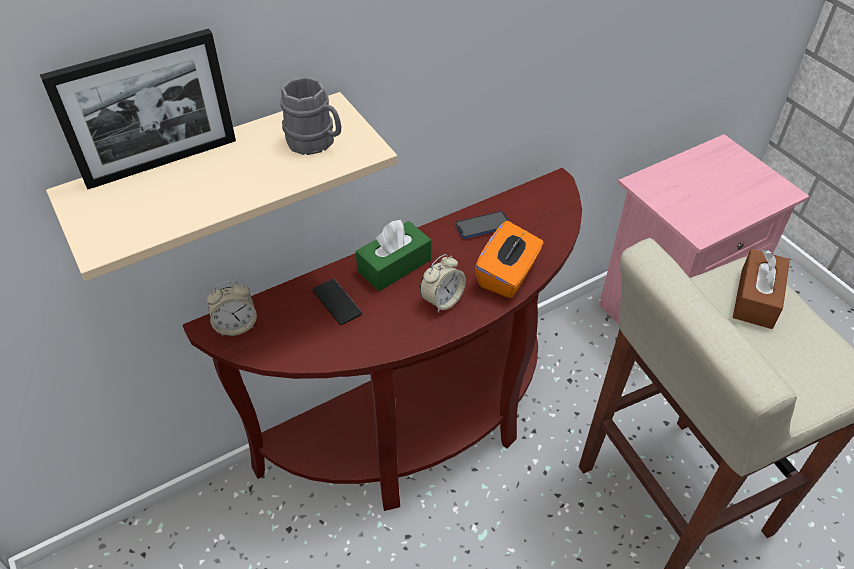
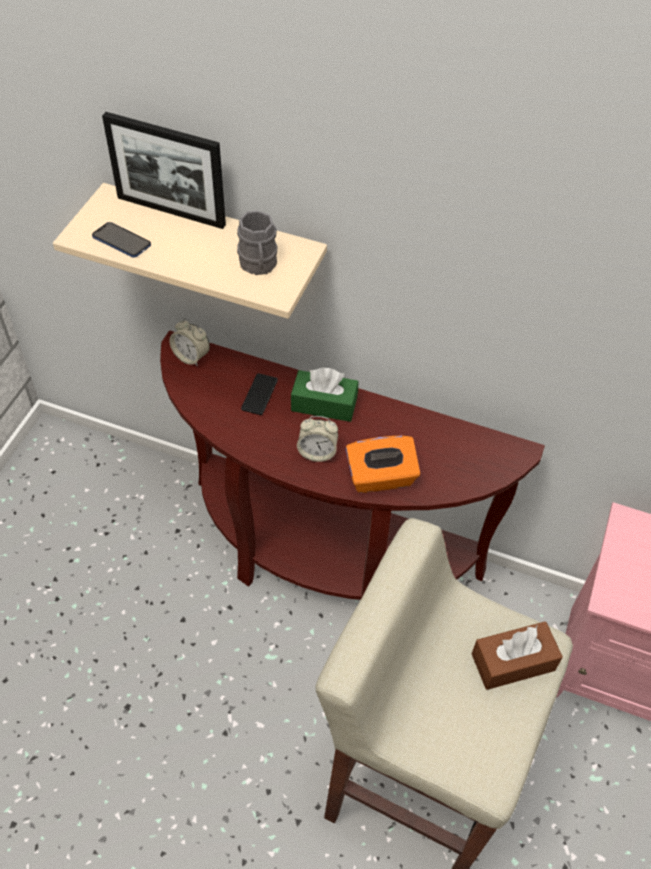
camera: 50 degrees right, 5 degrees up
phone [455,211,510,239] -> phone moved to [92,222,151,258]

